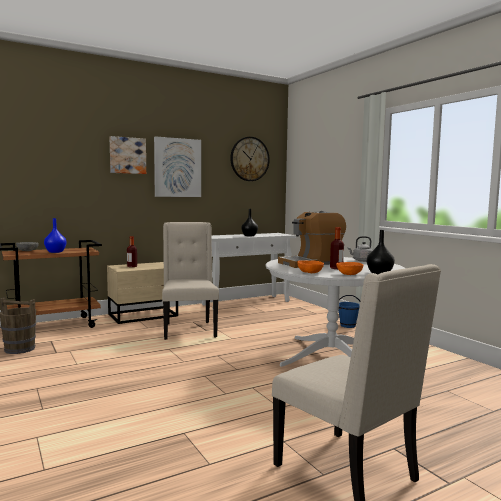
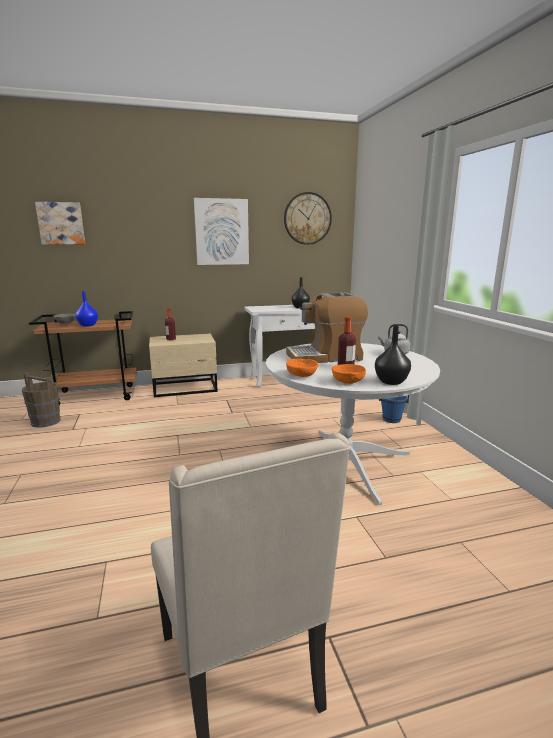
camera: 15 degrees right, 10 degrees up
picture [110,136,146,174] -> picture moved to [35,202,85,245]
beige chair [162,222,219,340] -> none

